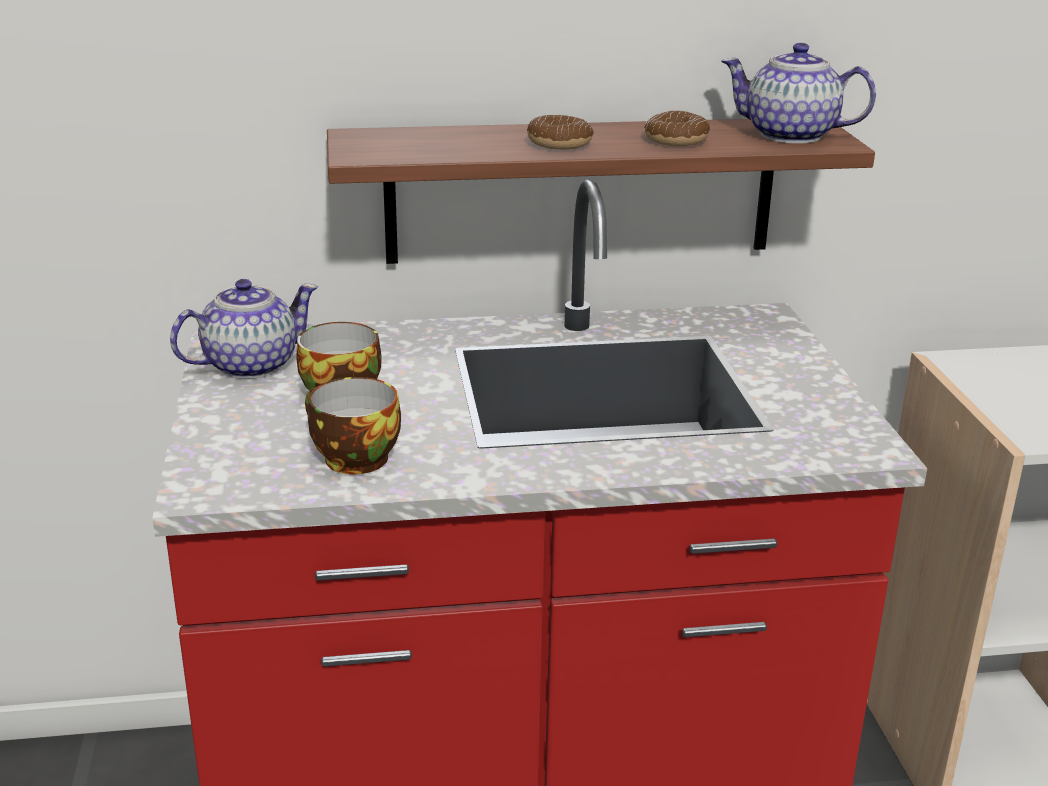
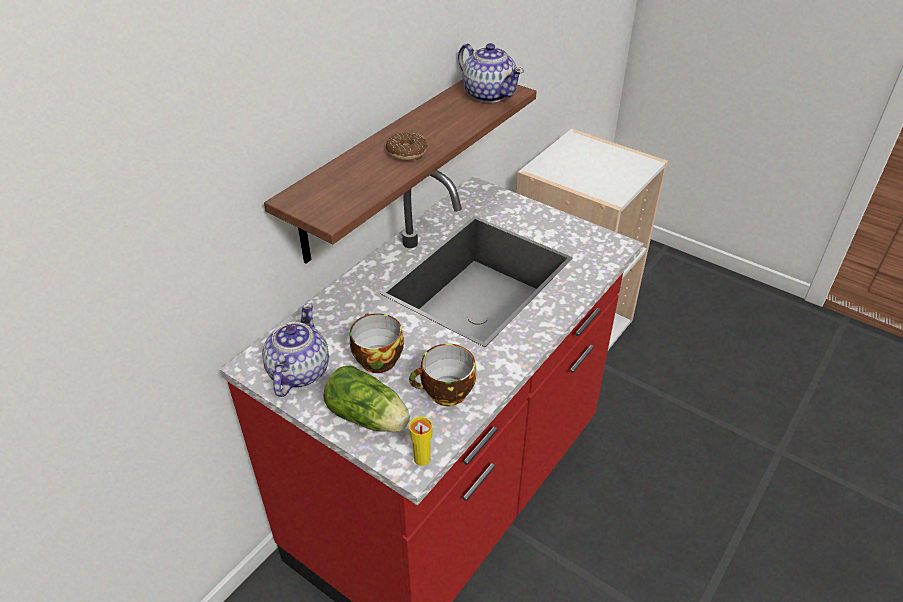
camera: 45 degrees left, 15 degrees up
donut [644,111,710,146] -> none
teapot [721,43,876,144] -> teapot turned 105 degrees counterclockwise [458,43,524,103]
none -> lettuce [323,366,410,433]
none -> yellow cup [409,417,433,466]

